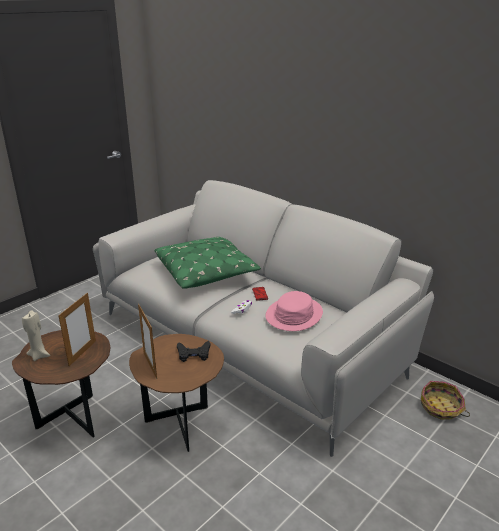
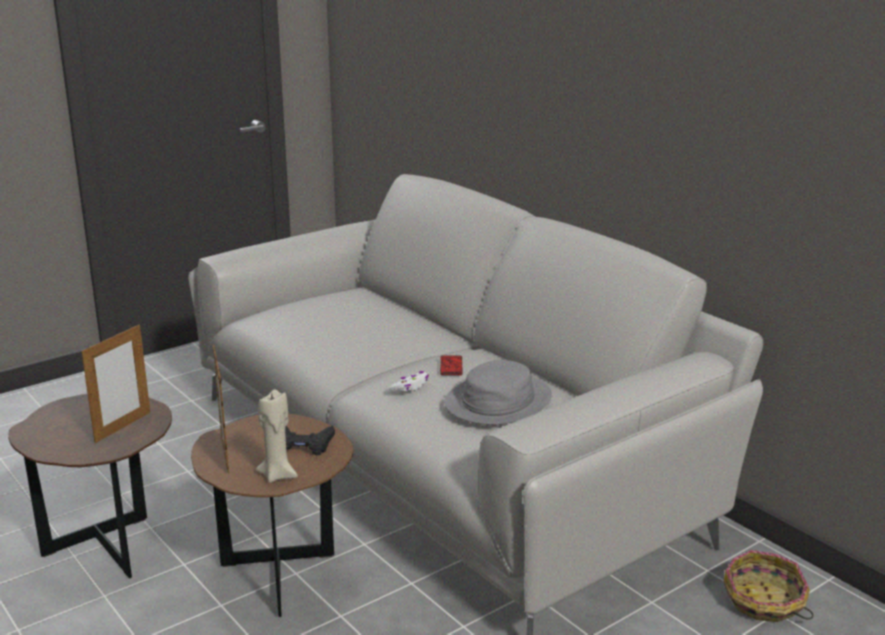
camera: 10 degrees right, 5 degrees down
beige candle [22,311,50,361] -> beige candle moved to [256,389,298,483]
green pillow [154,237,261,289] -> none
pink hat [266,291,323,331] -> grey hat [444,360,552,425]

